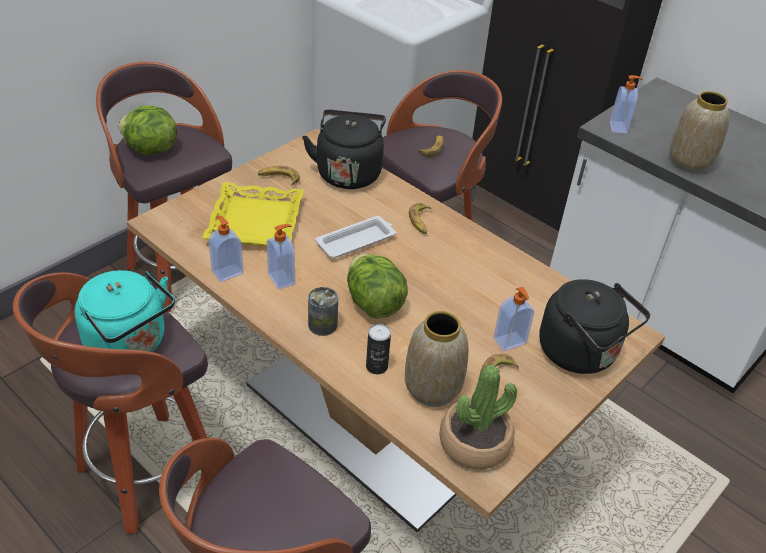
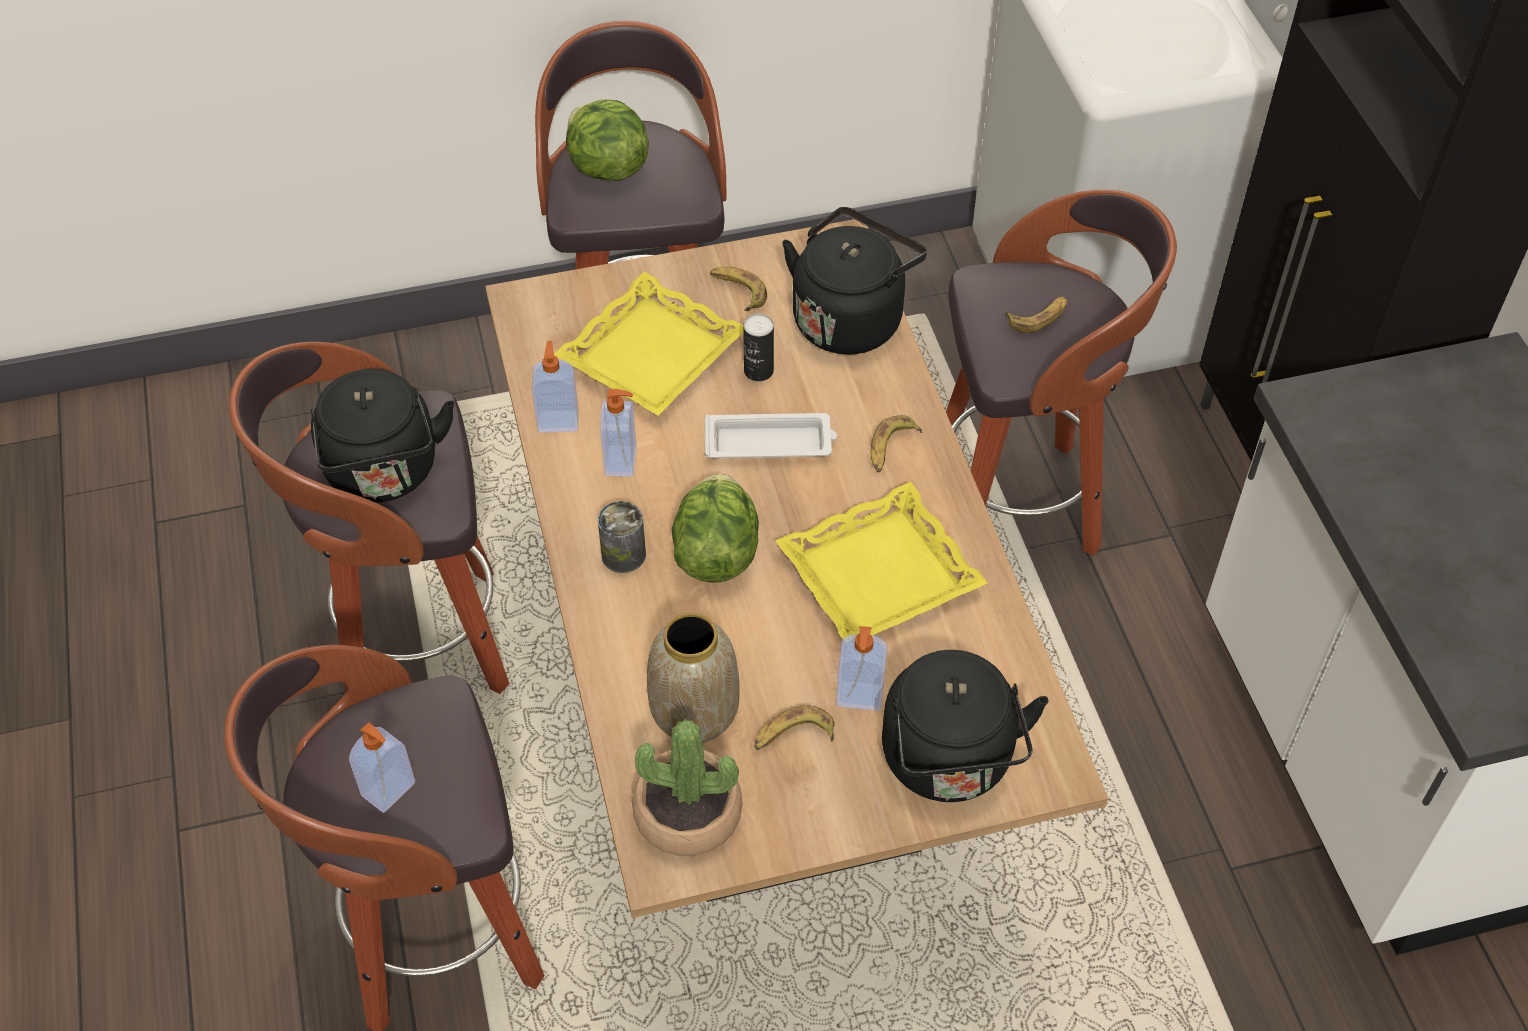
camera: 35 degrees right, 10 degrees up
turquoise kettle [74,270,175,352] -> black kettle [310,369,454,503]
can [366,324,391,374] -> can moved to [743,314,774,381]
soap dispenser [610,75,643,134] -> soap dispenser moved to [349,722,415,813]
vase [670,91,730,173] -> none
none -> yellow tray [775,482,987,639]

